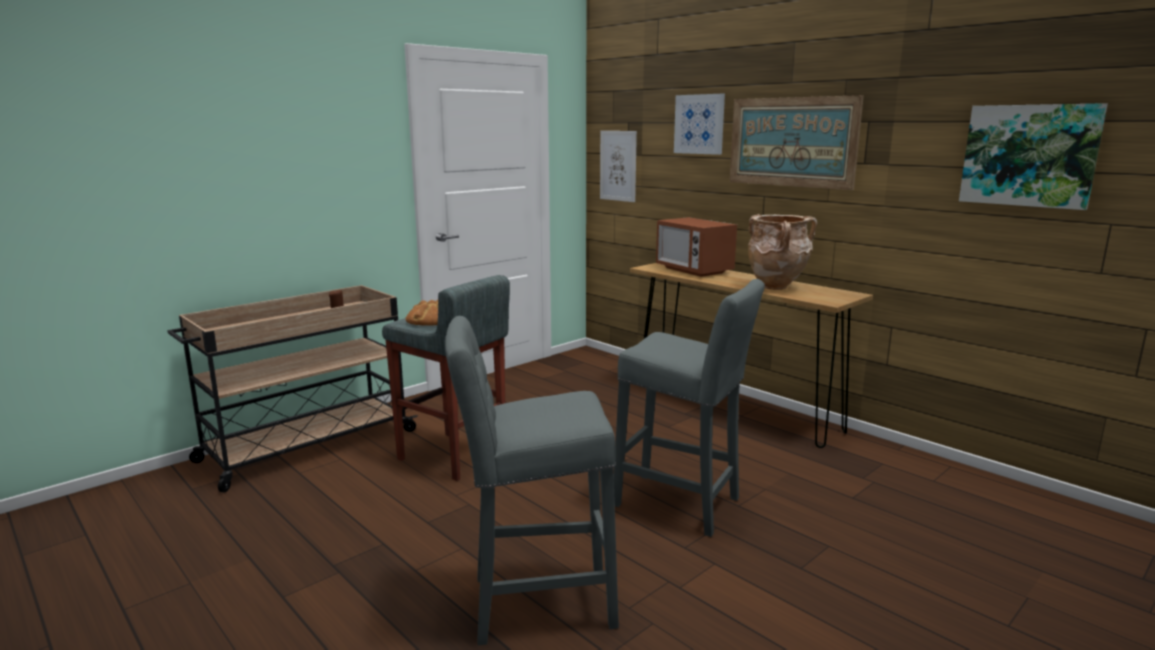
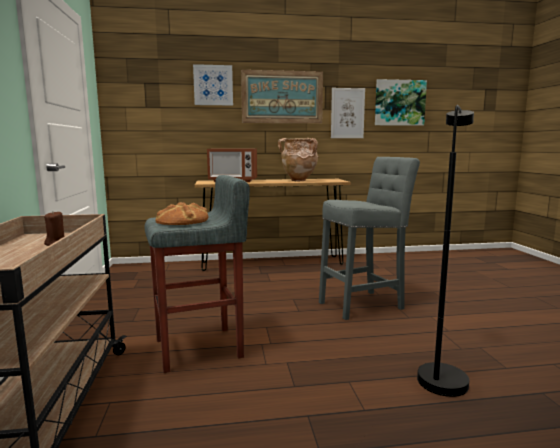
camera: 55 degrees left, 5 degrees down
grey stool [445,316,619,645] -> black floor lamp [417,105,474,397]
picture [600,131,637,202] -> picture moved to [331,88,365,138]

